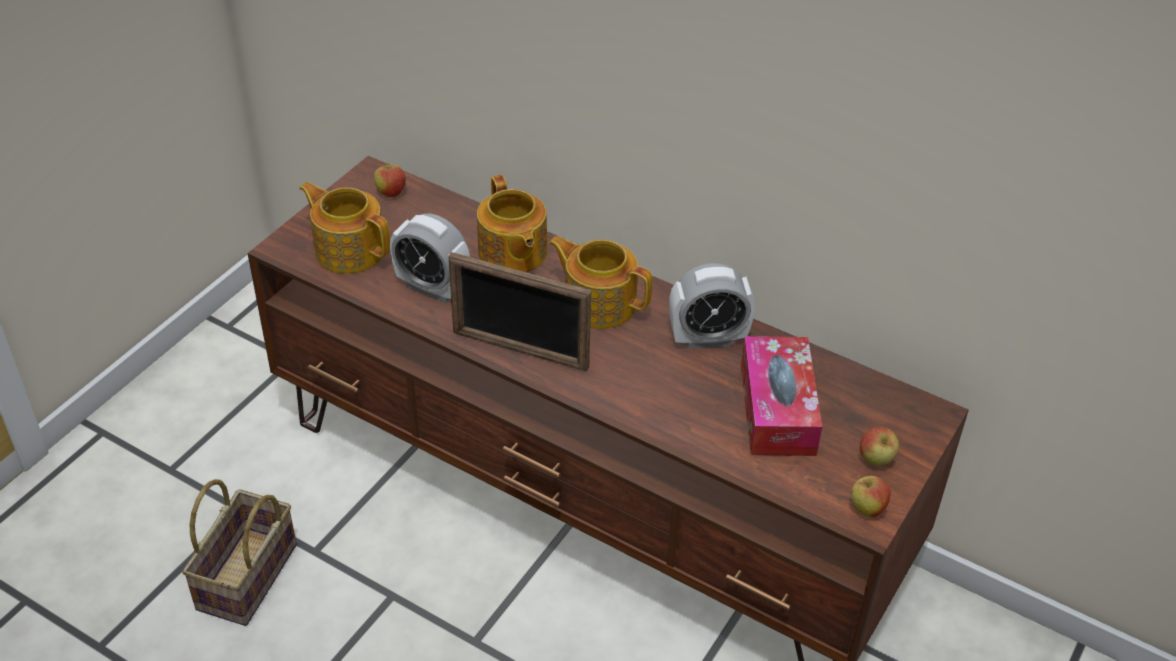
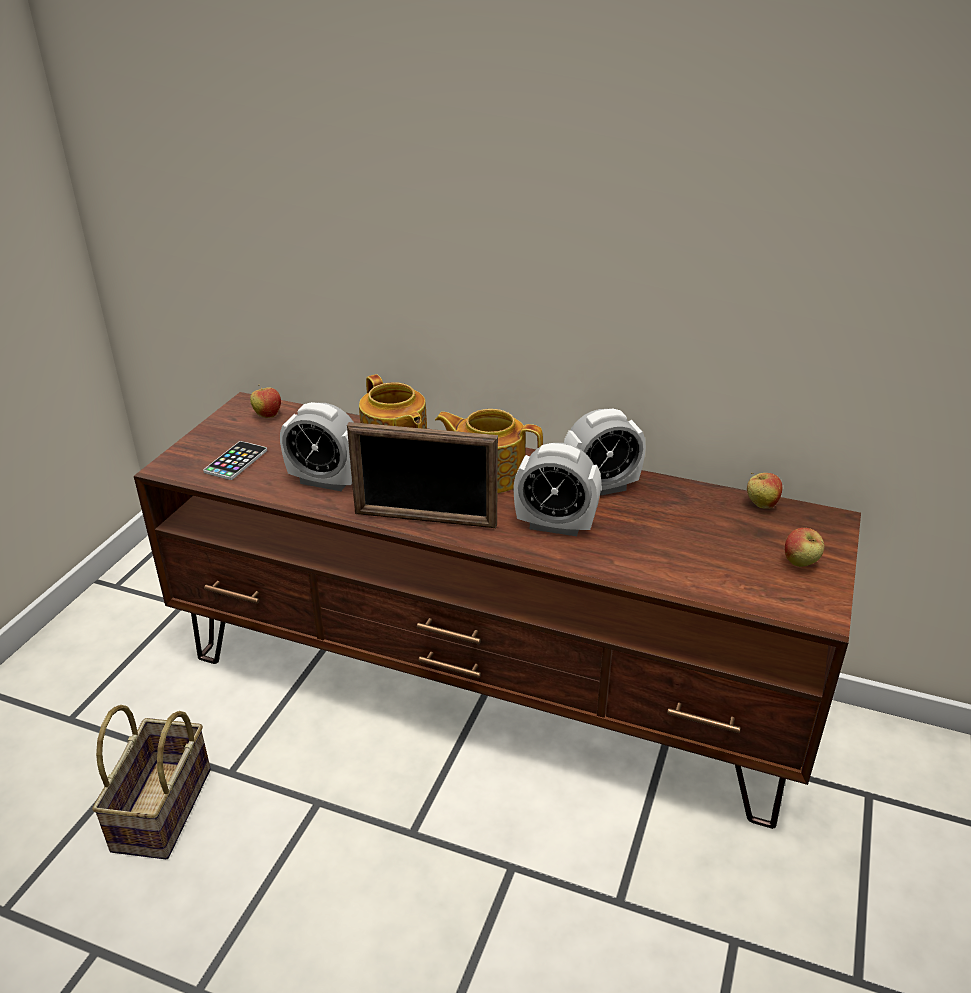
camera: 10 degrees left, 10 degrees down
teapot [299,182,390,274] -> phone [203,441,267,480]
tissue box [741,336,822,456] -> none
apple [851,476,891,518] -> apple moved to [747,473,782,509]
none -> alarm clock [514,443,601,536]

